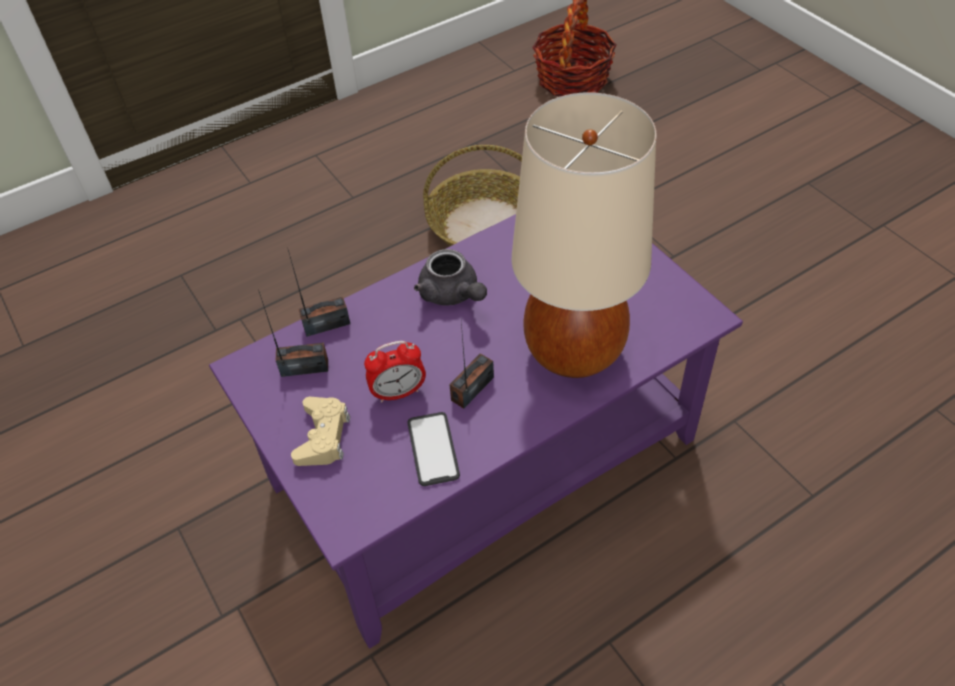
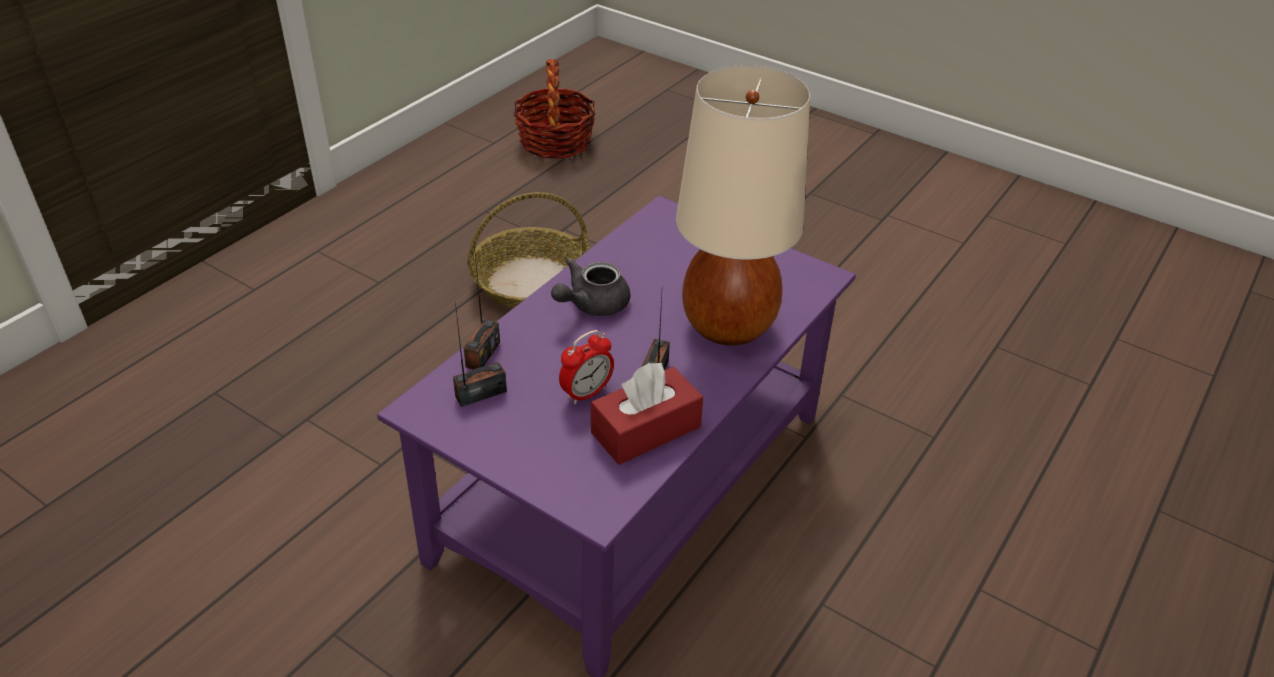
camera: 25 degrees left, 10 degrees down
radio [287,247,350,337] -> radio turned 150 degrees clockwise [463,244,500,370]
beige game controller [291,397,350,466] -> none
phone [407,412,460,486] -> red tissue box [591,363,704,465]
grey teapot [414,249,487,306] -> grey teapot turned 105 degrees clockwise [551,258,630,316]

